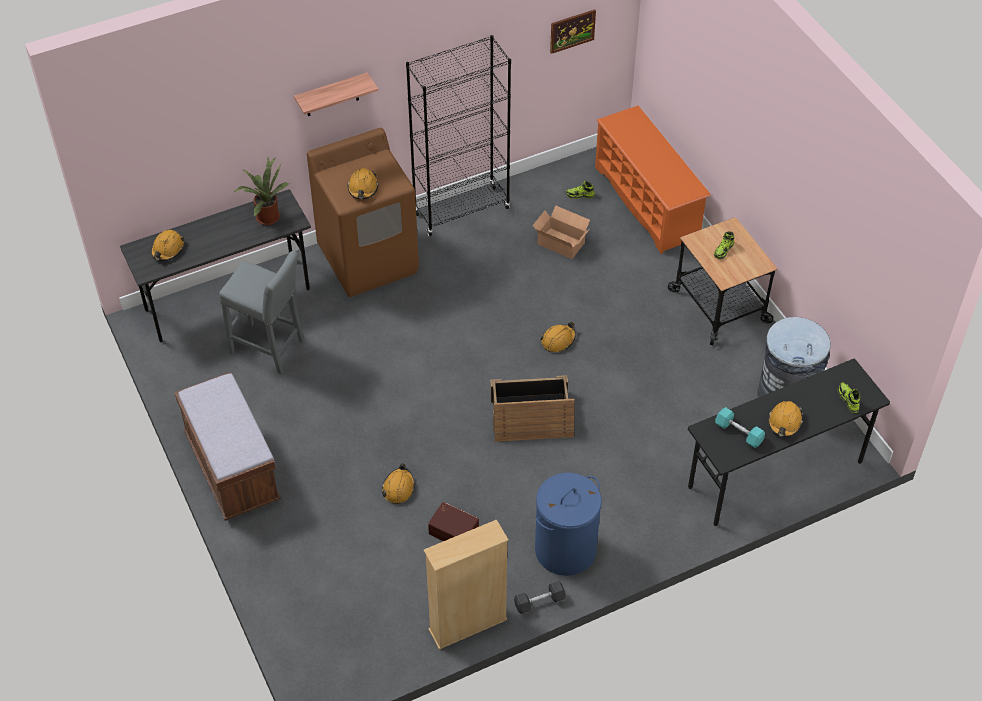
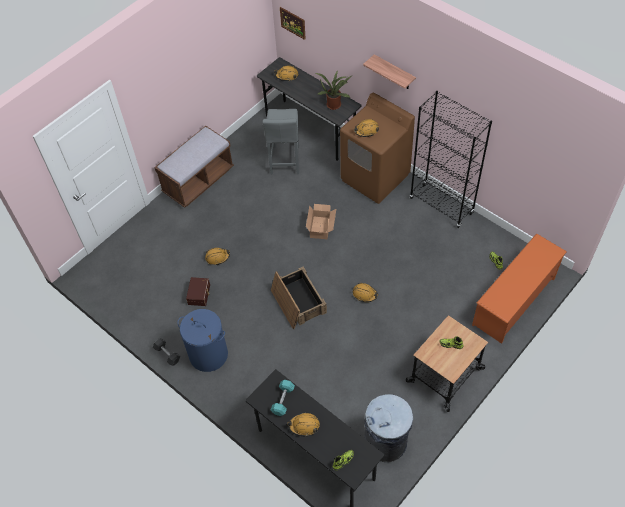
camera: 70 degrees right, 5 degrees up
beige bookcase [424,519,509,650] -> none
cardboard box [533,205,590,259] -> cardboard box moved to [306,204,336,239]
picture [550,9,596,54] -> picture moved to [280,7,306,40]

